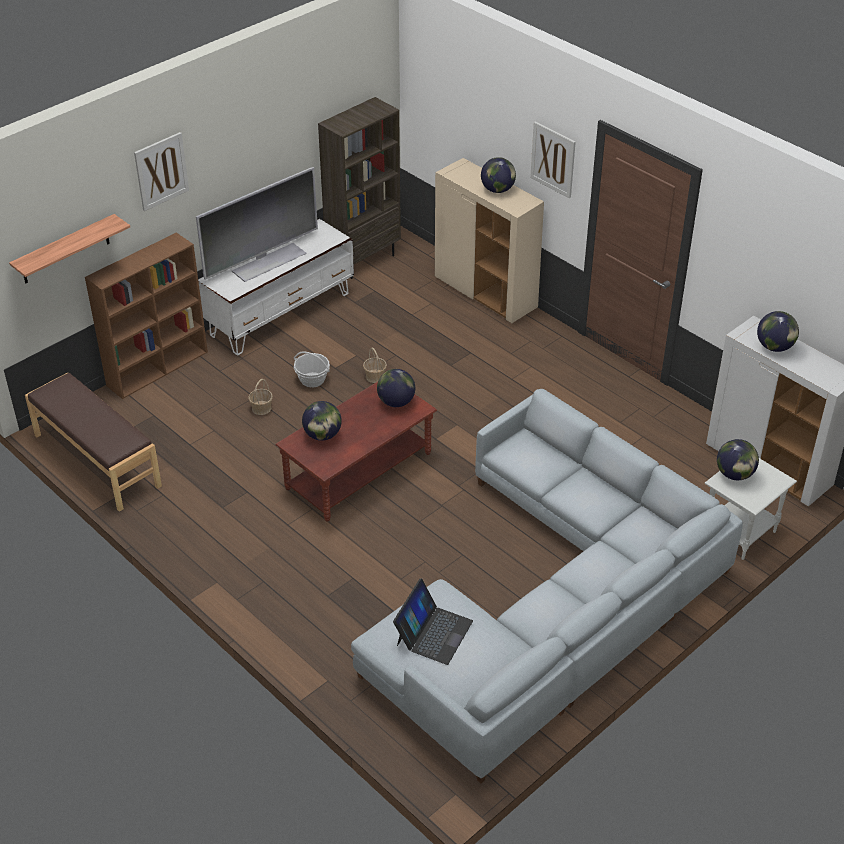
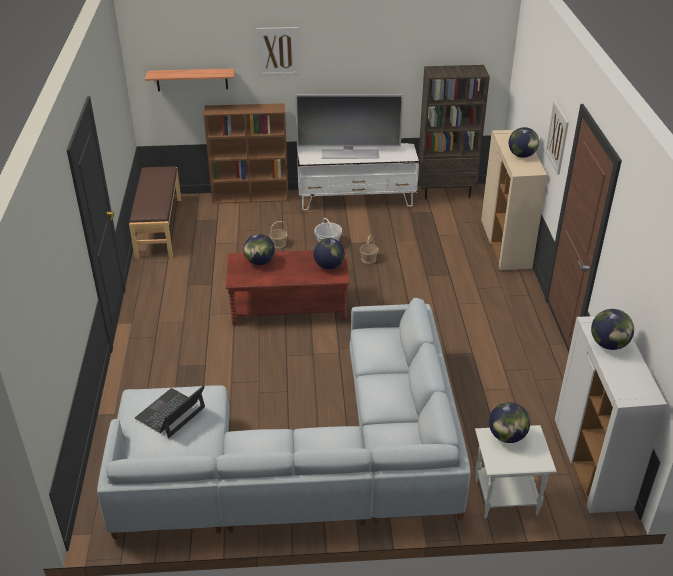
camera: 40 degrees right, 5 degrees down
laptop [393,578,473,665] -> laptop turned 150 degrees clockwise [135,386,205,438]

